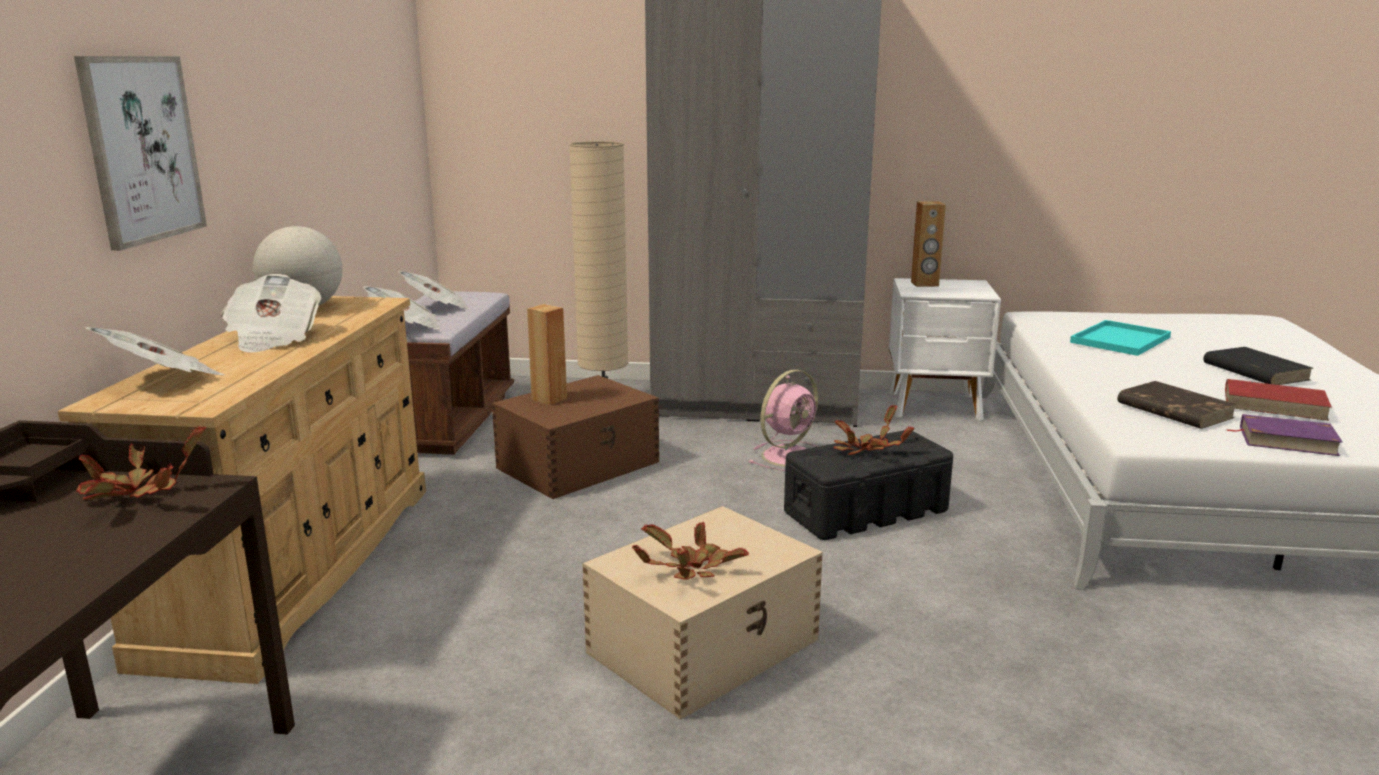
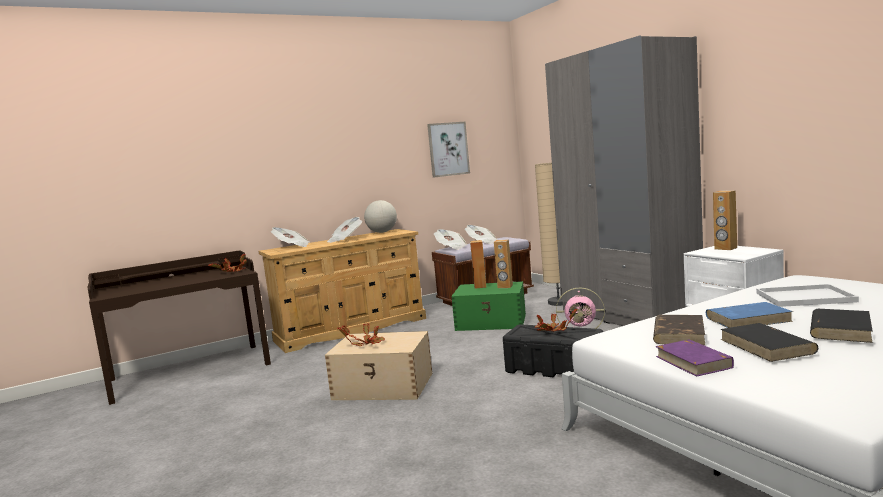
camera: 55 degrees right, 10 degrees down
picture [74,56,207,251] -> picture moved to [427,122,470,178]
brown storage box [492,375,659,499] -> green storage box [451,281,526,331]
turquoise tray [1070,320,1171,356] -> white tray [756,284,859,307]
red book [1225,379,1332,421] -> black book [720,323,818,362]
none -> brown speaker [494,239,513,288]
none -> blue book [706,302,793,328]

